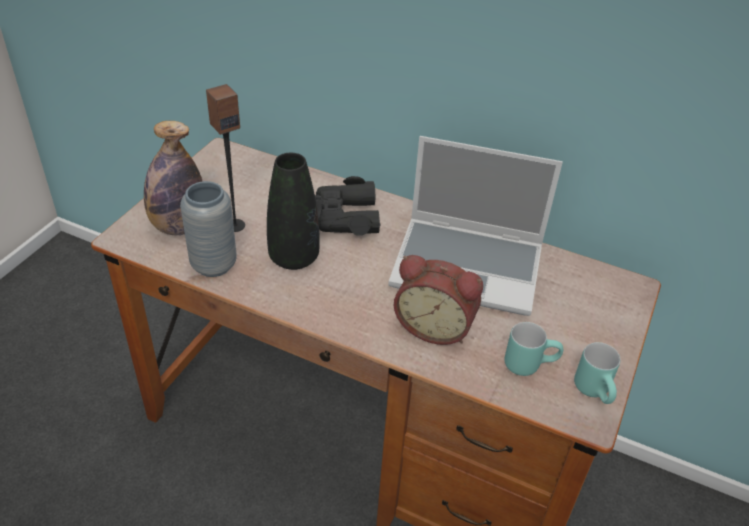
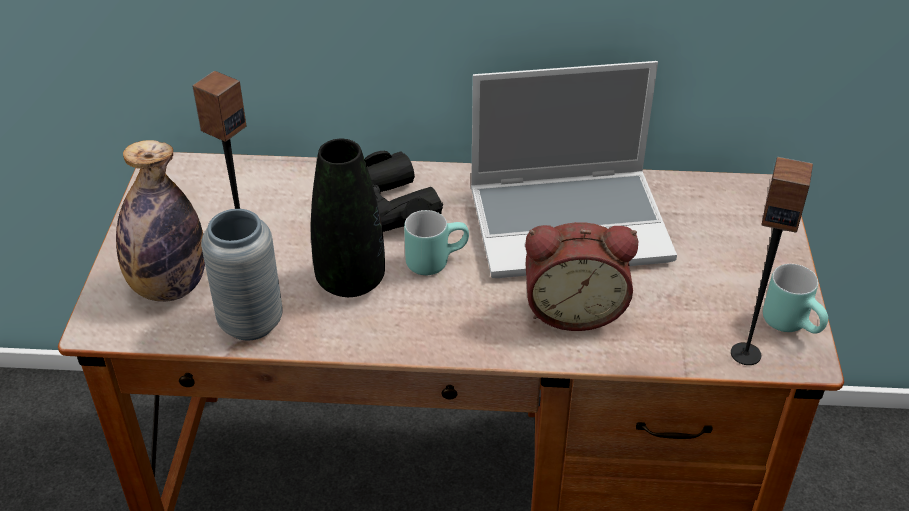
camera: 20 degrees left, 0 degrees up
turquoise mug [504,322,563,376] -> turquoise mug moved to [404,210,469,275]
none -> speaker [731,157,813,365]

